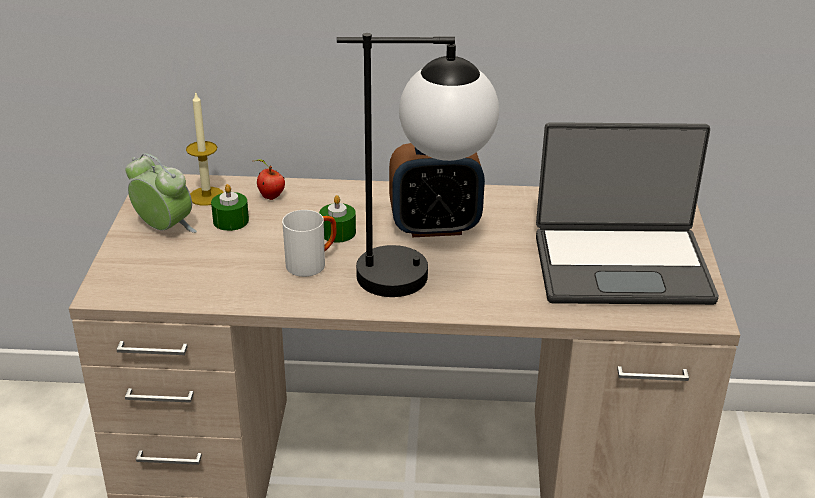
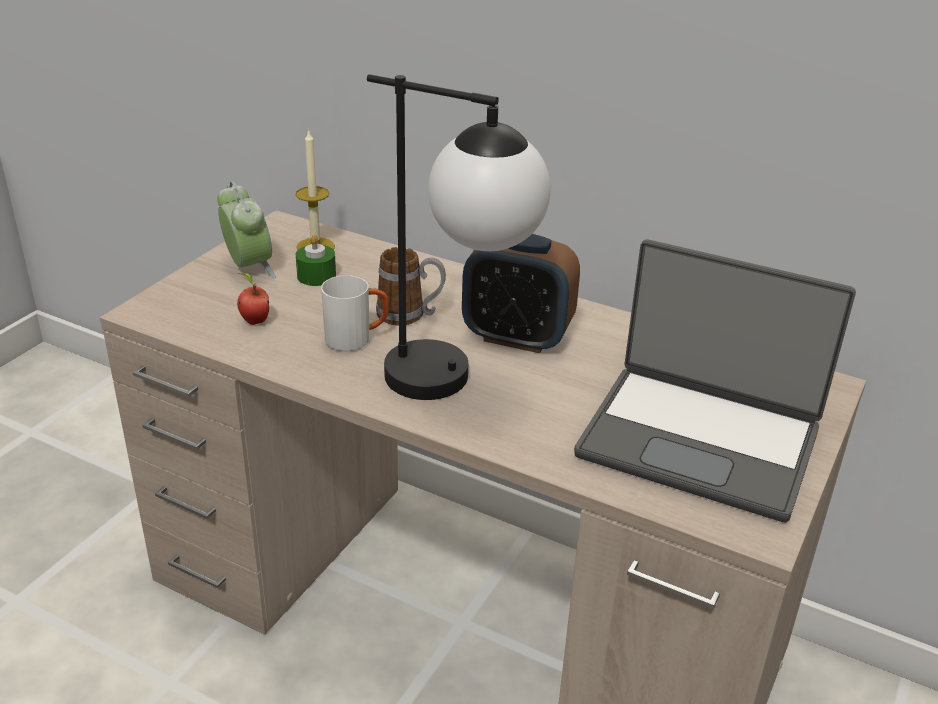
camera: 25 degrees right, 0 degrees up
apple [255,159,285,200] -> apple moved to [237,273,269,325]
green candle [319,195,356,243] -> mug [376,247,446,326]

